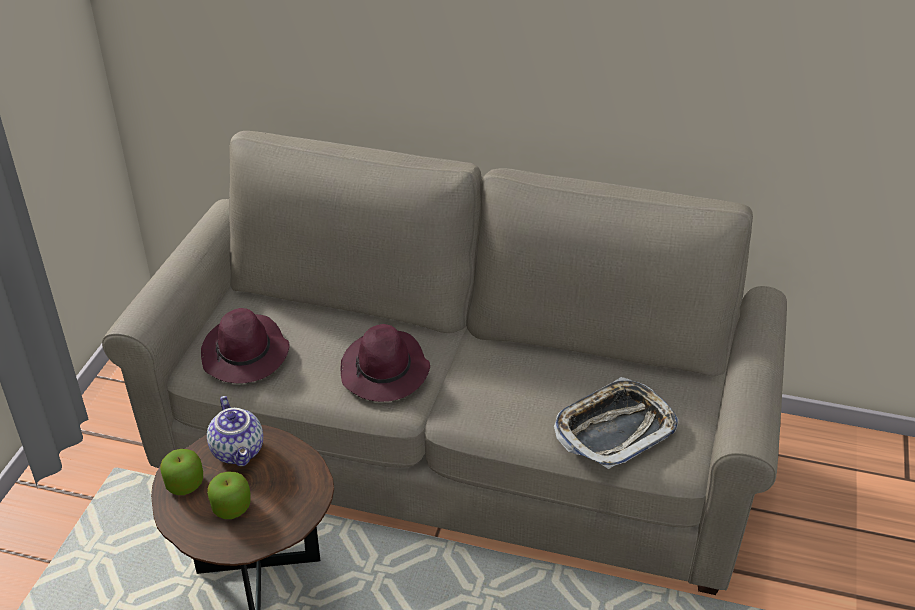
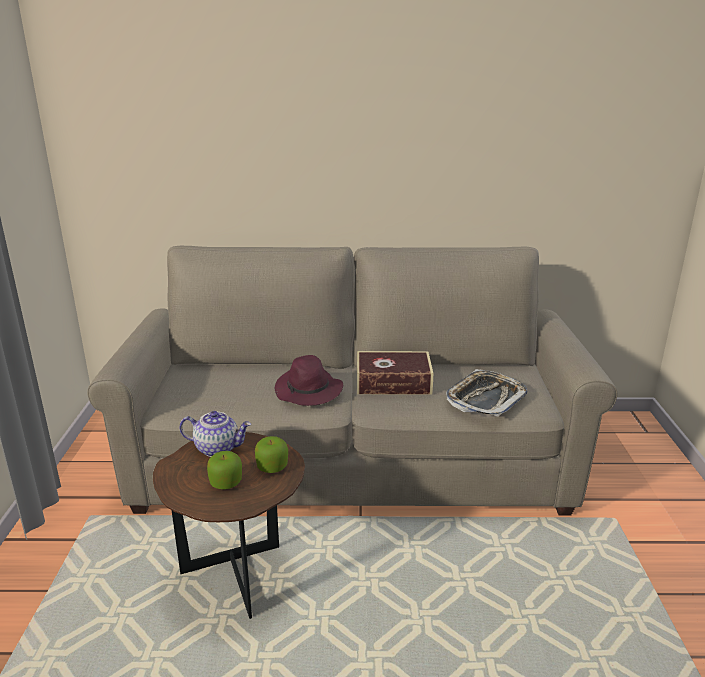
camera: 15 degrees left, 15 degrees down
apple [160,449,203,495] -> apple moved to [255,436,288,473]
purple hat [201,308,290,383] -> none
teapot [207,396,263,466] -> teapot turned 45 degrees counterclockwise [179,411,251,457]
none -> book [357,351,433,395]

